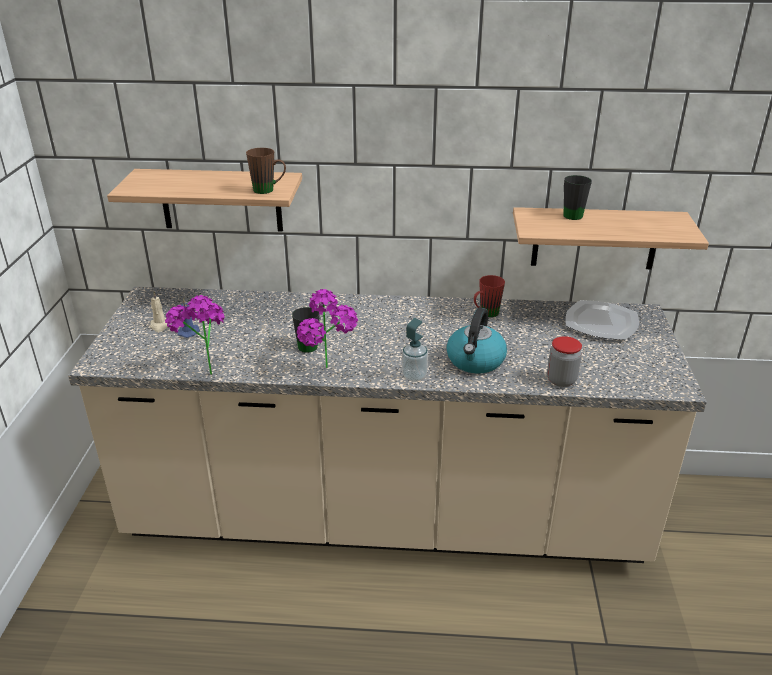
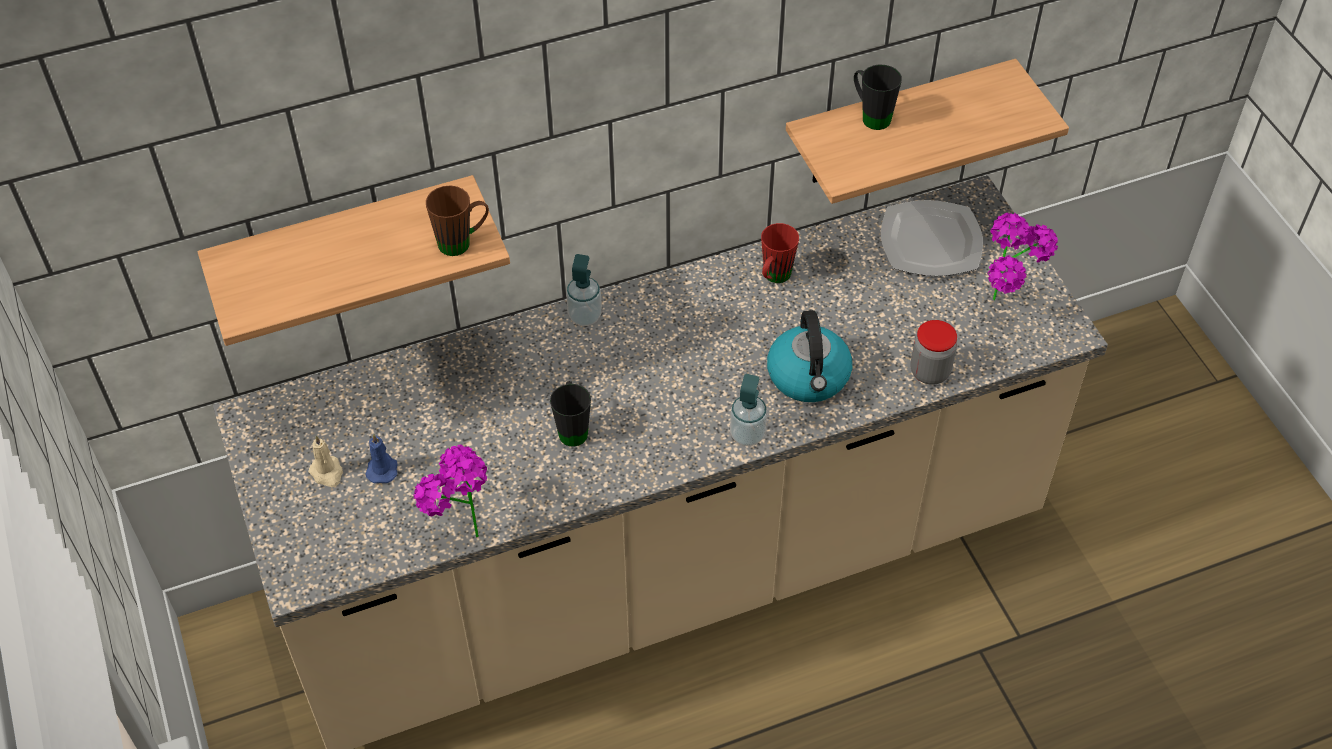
camera: 25 degrees left, 20 degrees up
potted plant [297,289,358,368] -> potted plant moved to [988,213,1058,300]
none -> soap dispenser [566,254,602,326]

